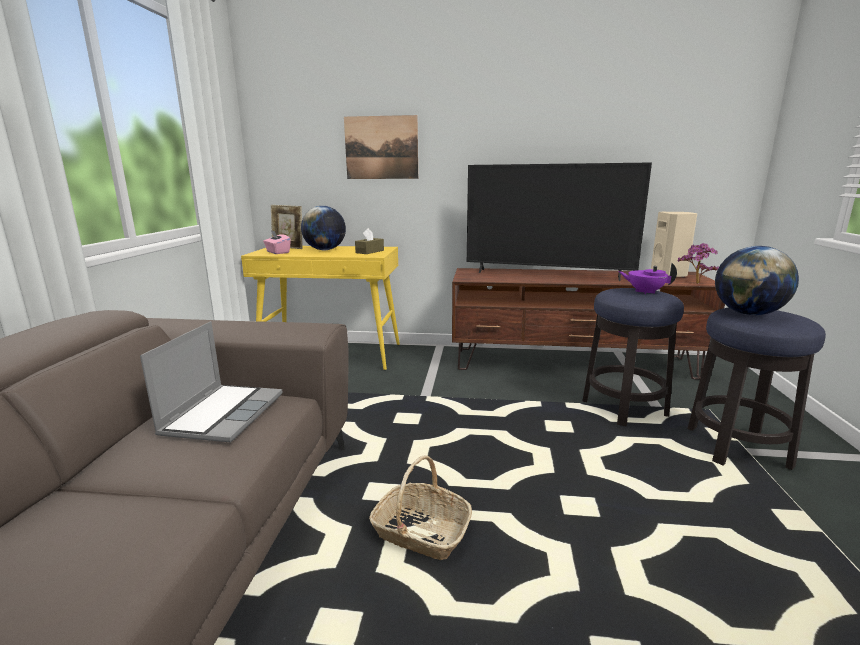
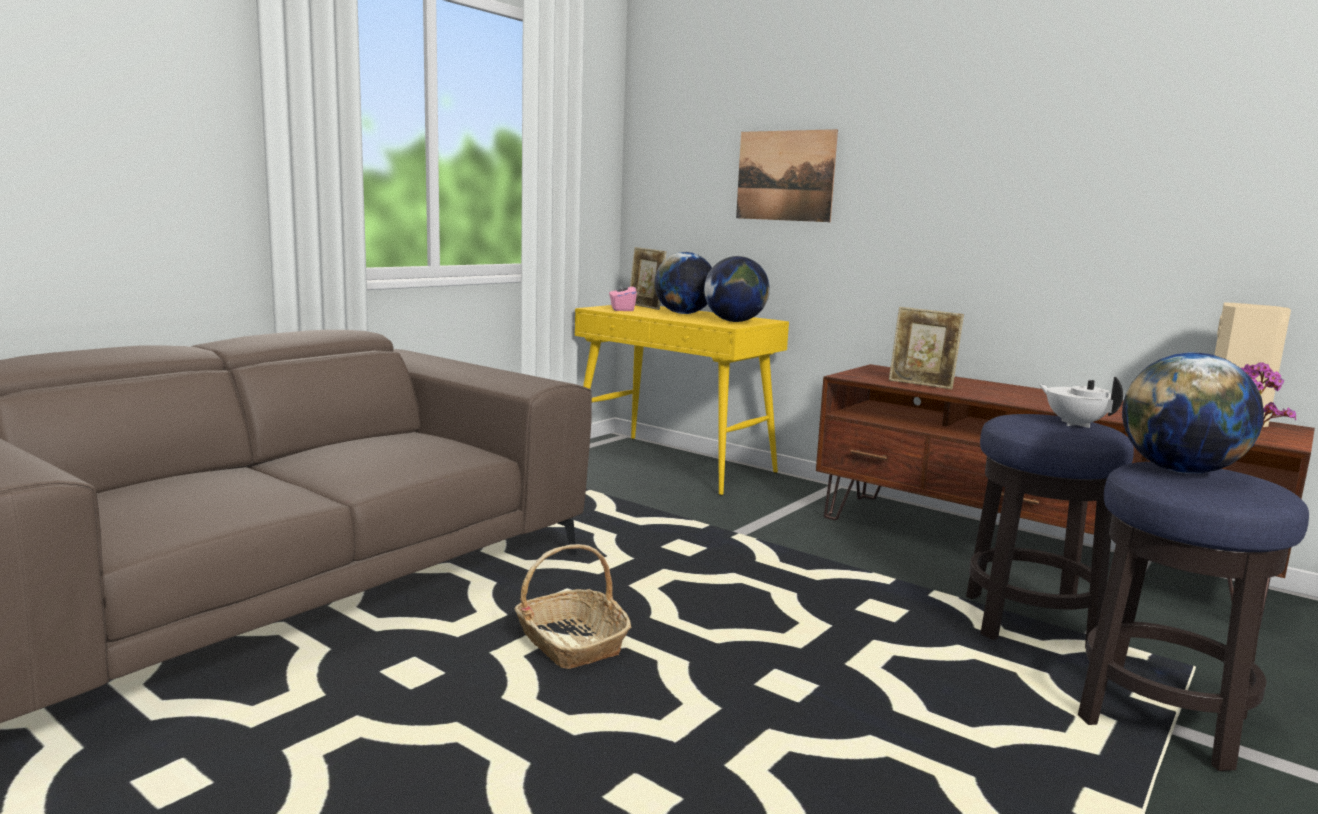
camera: 30 degrees right, 5 degrees down
laptop [140,321,282,443] -> none
brown tissue box [355,228,384,254] -> globe [704,256,770,322]
television [467,162,652,281] -> none
purple teapot [618,263,677,294] -> white teapot [1039,377,1123,428]
none -> picture frame [889,307,964,389]

